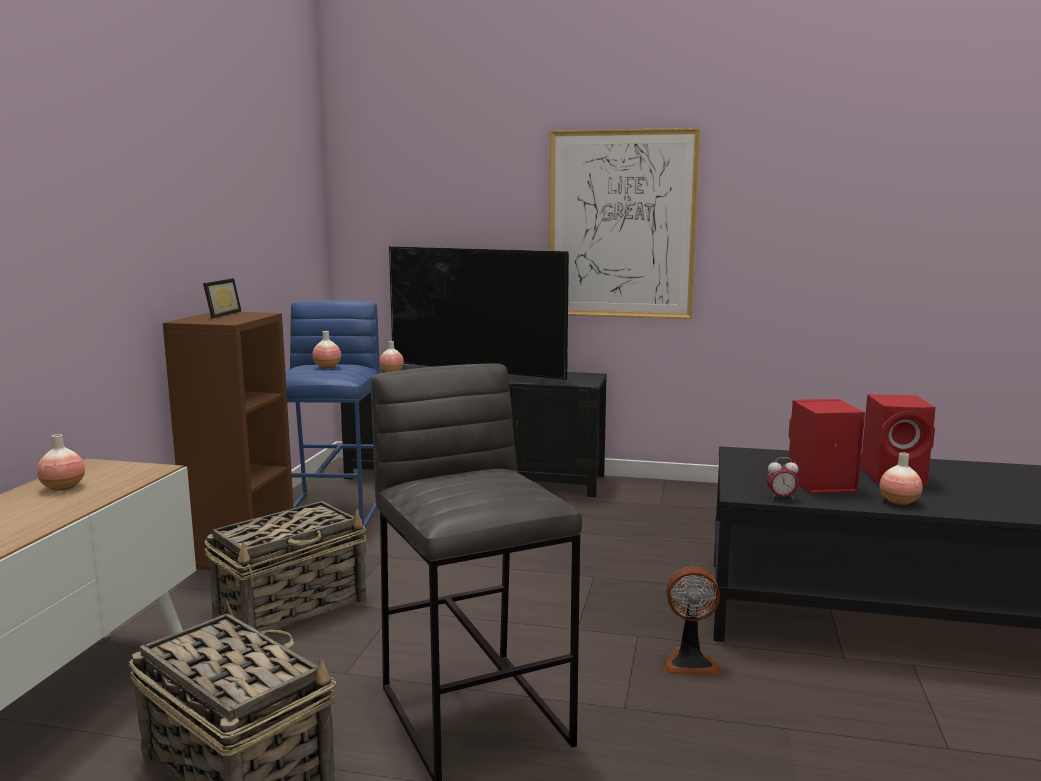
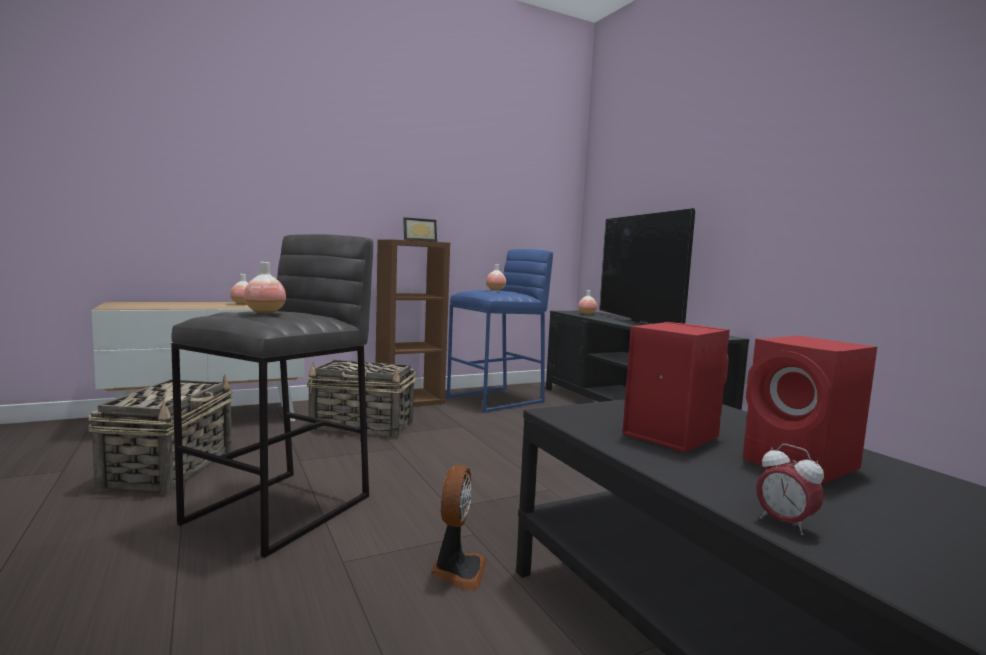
camera: 50 degrees right, 5 degrees down
picture [549,128,700,319] -> none
fan [663,567,721,675] -> fan turned 135 degrees counterclockwise [430,465,487,591]
alarm clock [766,458,799,500] -> alarm clock moved to [756,444,824,535]
vase [880,452,923,505] -> vase moved to [244,262,286,313]

